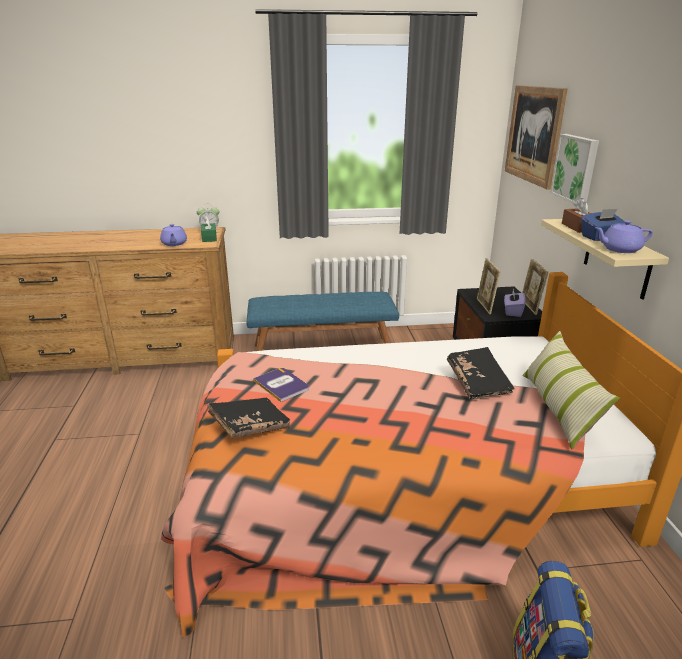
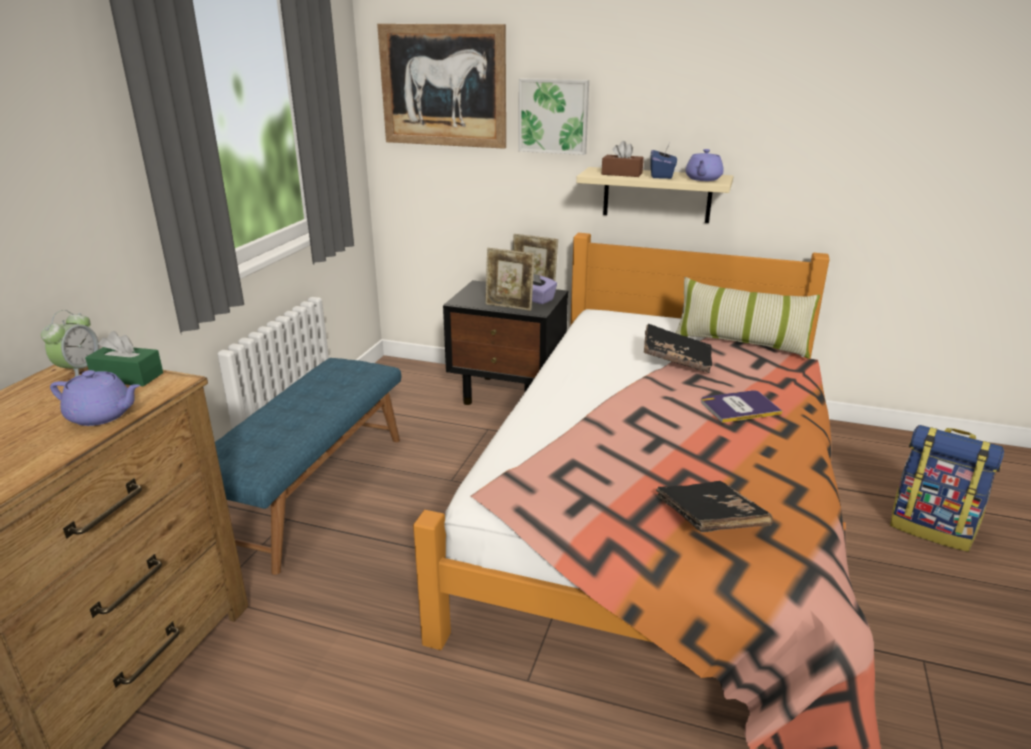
camera: 65 degrees left, 0 degrees up
book [253,368,309,402] -> book moved to [701,390,782,423]

